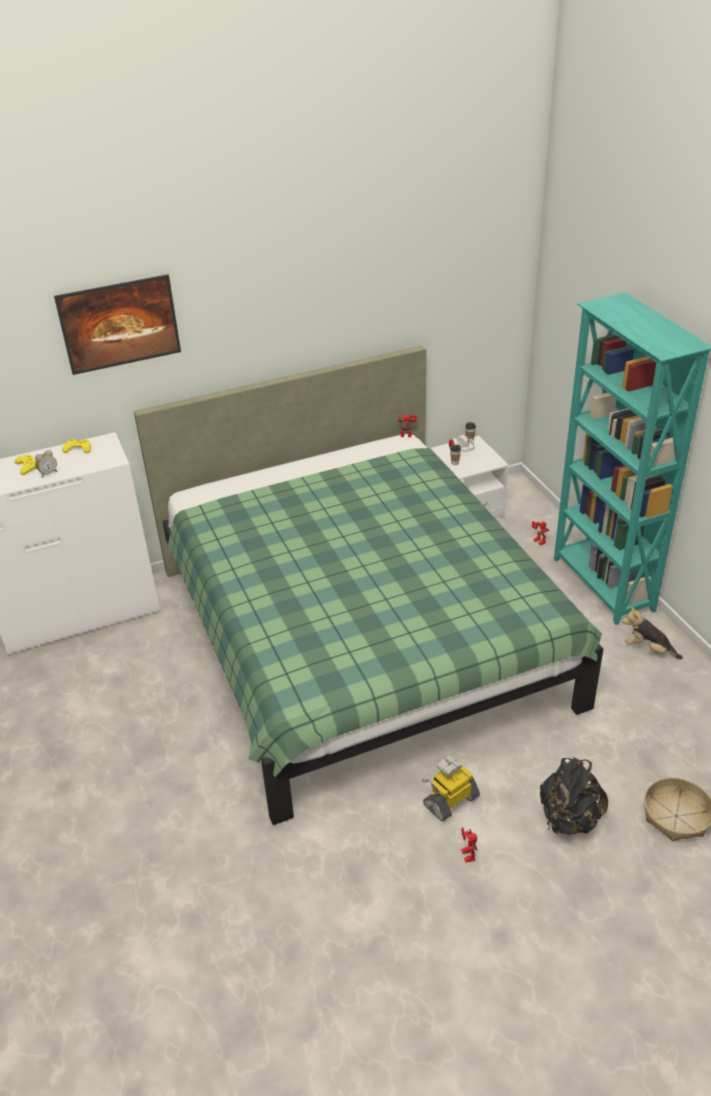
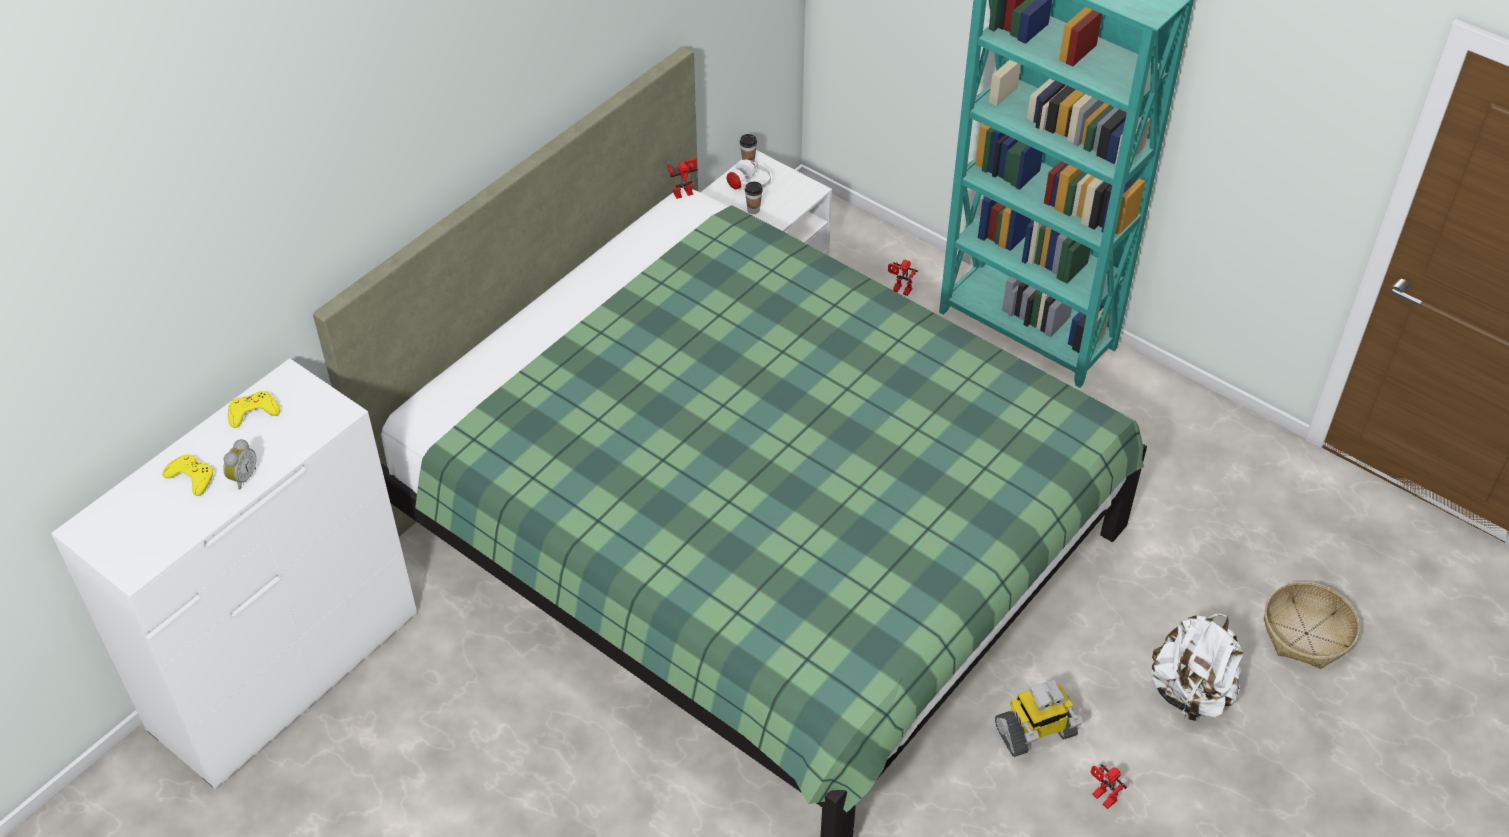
camera: 30 degrees left, 10 degrees up
picture [54,274,181,375] -> none
toy robot [422,755,480,821] -> toy robot turned 135 degrees counterclockwise [995,680,1083,757]
black backpack [540,758,608,835] -> white backpack [1151,613,1243,721]
plush toy [622,606,683,659] -> none

